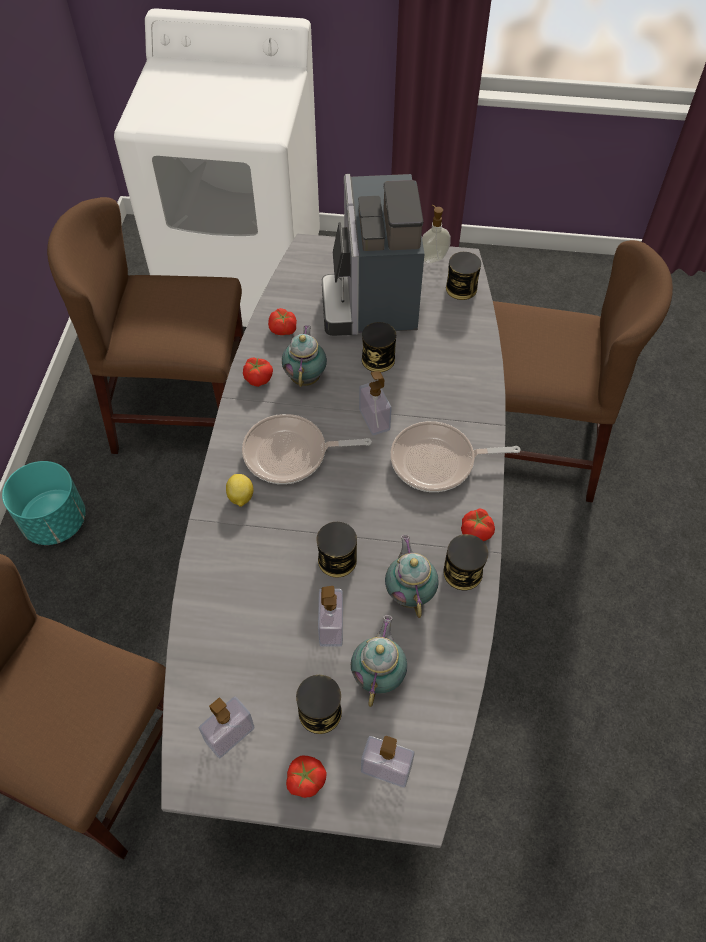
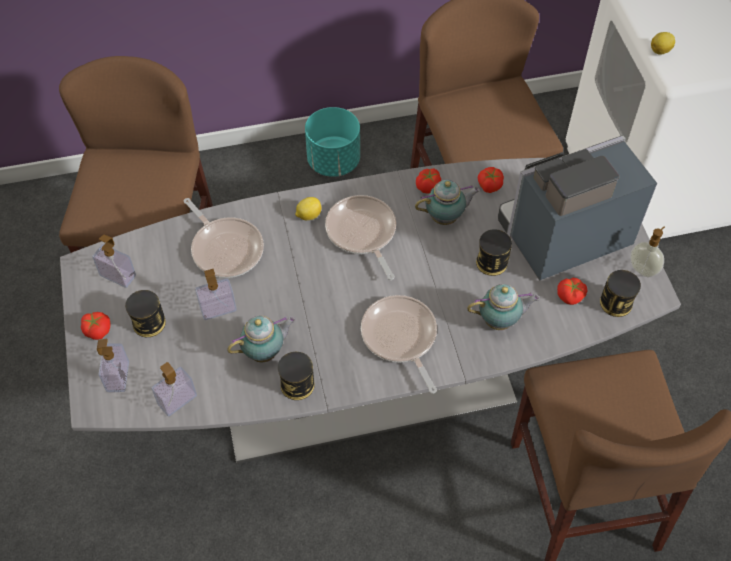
camera: 70 degrees right, 0 degrees up
can [316,522,357,578] -> none
teapot [351,615,407,707] -> teapot moved to [467,284,540,330]
soap dispenser [359,371,392,436] -> soap dispenser moved to [151,362,197,417]
tomato [461,508,495,541] -> tomato moved to [557,278,587,305]
none -> frying pan [184,198,264,278]
none -> lemon [651,32,675,55]

